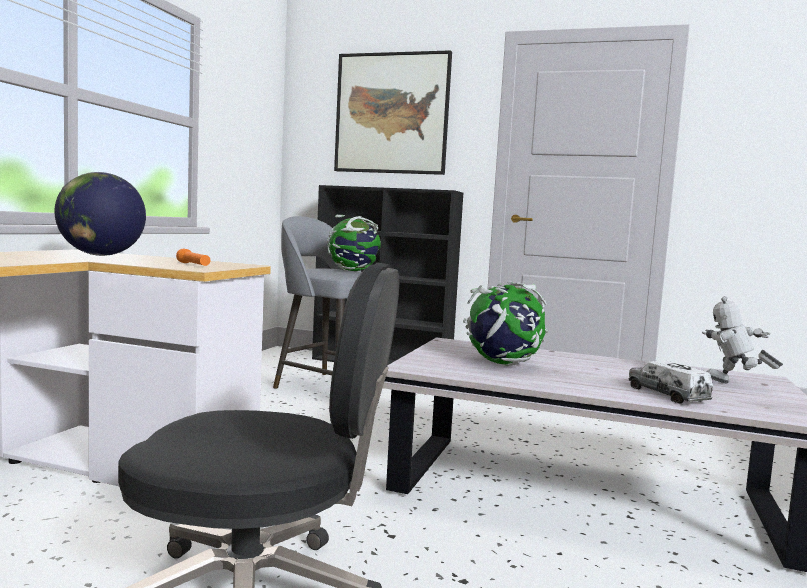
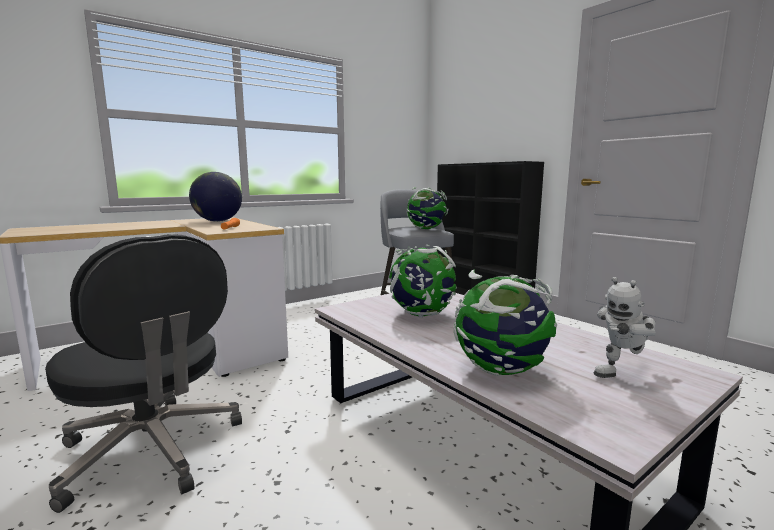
camera: 35 degrees right, 5 degrees up
picture [334,50,452,175] -> none
toy truck [628,361,713,404] -> globe [454,270,558,376]
toy robot [702,296,783,383] -> toy robot turned 105 degrees counterclockwise [594,277,656,378]

